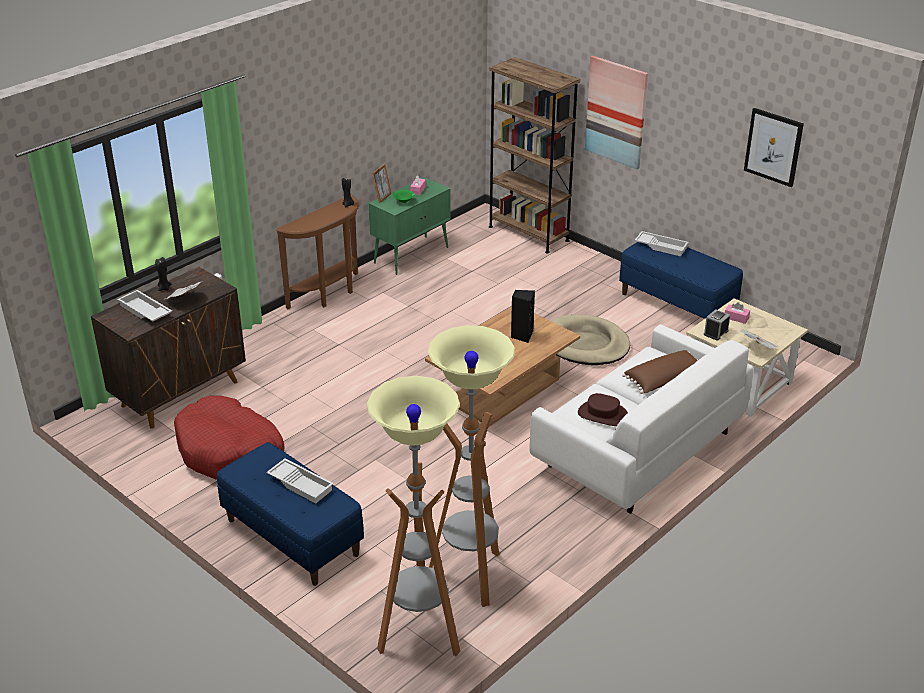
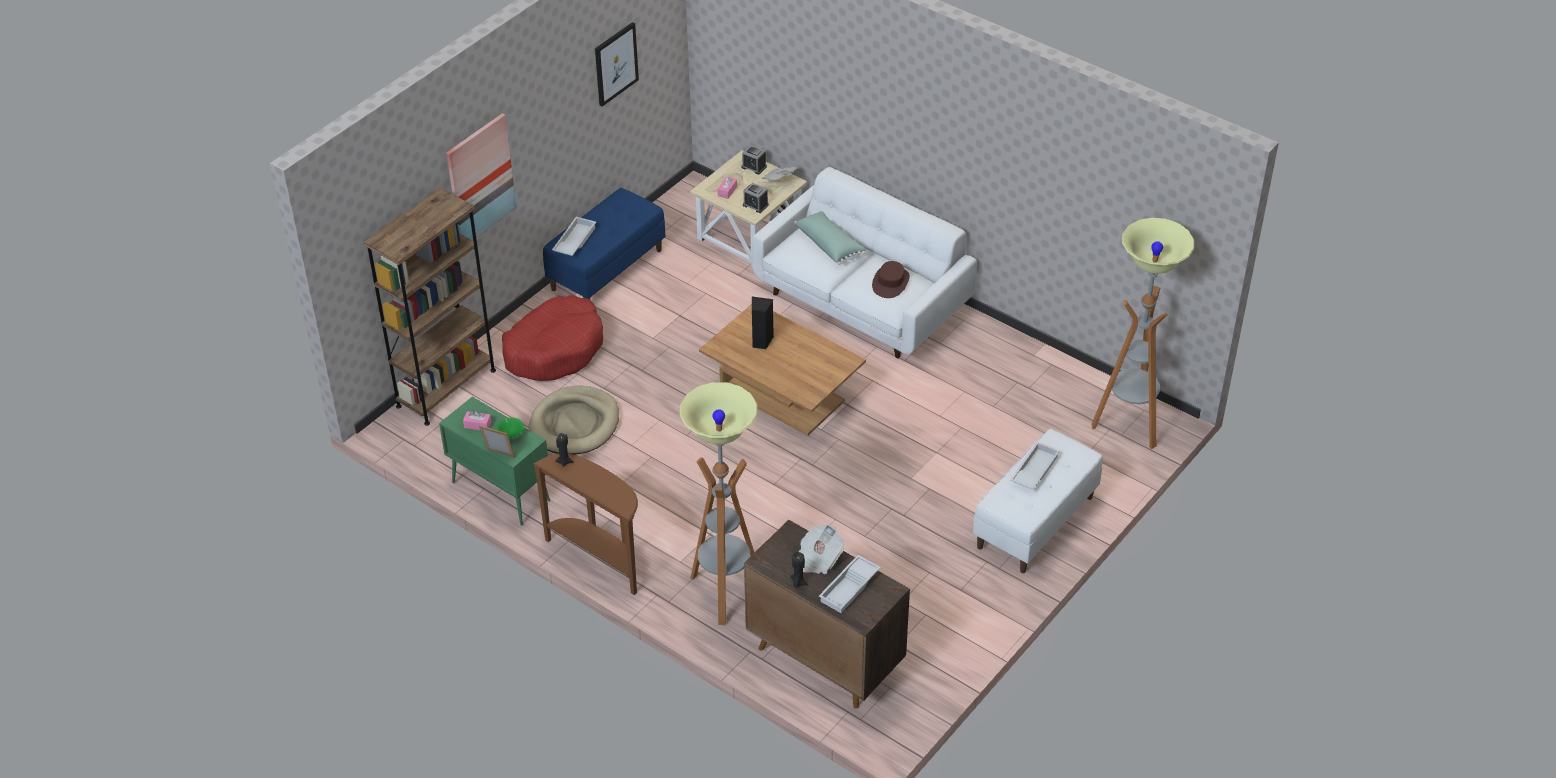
camera: 95 degrees left, 10 degrees up
red dog bed [174,396,285,480] -> red dog bed moved to [502,295,603,381]
blue bench [217,442,364,586] -> white bench [973,429,1103,573]
floor lamp [428,325,515,607] -> floor lamp moved to [680,382,757,625]
beige dog bed [552,315,630,365] -> beige dog bed moved to [529,385,619,455]
brown pillow [622,350,698,394] -> green pillow [794,211,866,265]
none -> alarm clock [741,145,767,174]

